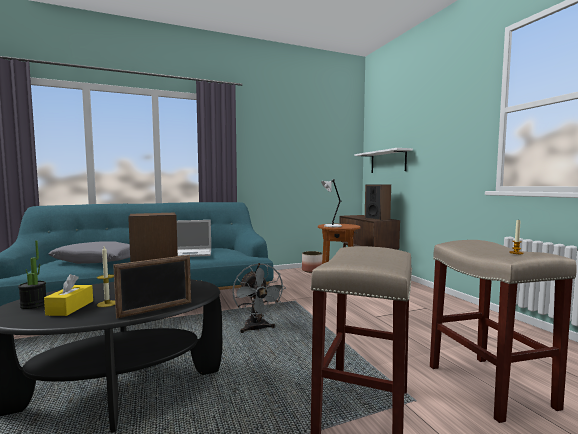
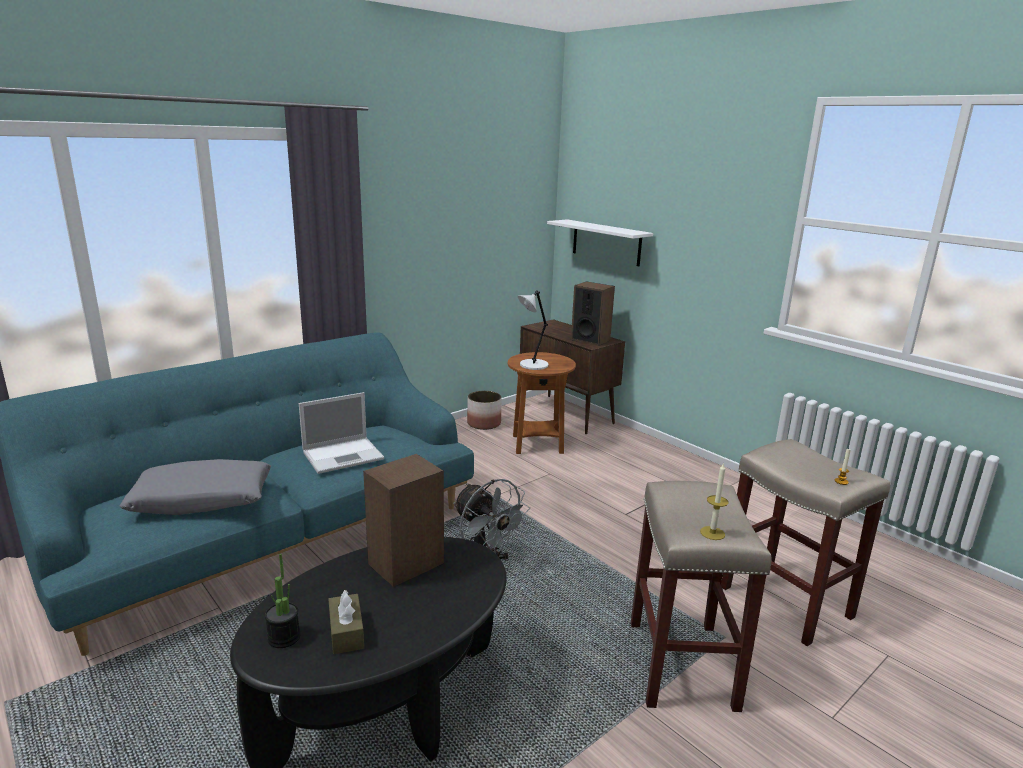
camera: 20 degrees left, 15 degrees up
yellow tissue box [44,274,93,316] -> brown tissue box [328,590,364,654]
candle [97,246,115,307] -> candle moved to [700,463,729,540]
picture frame [113,255,191,318] -> none

